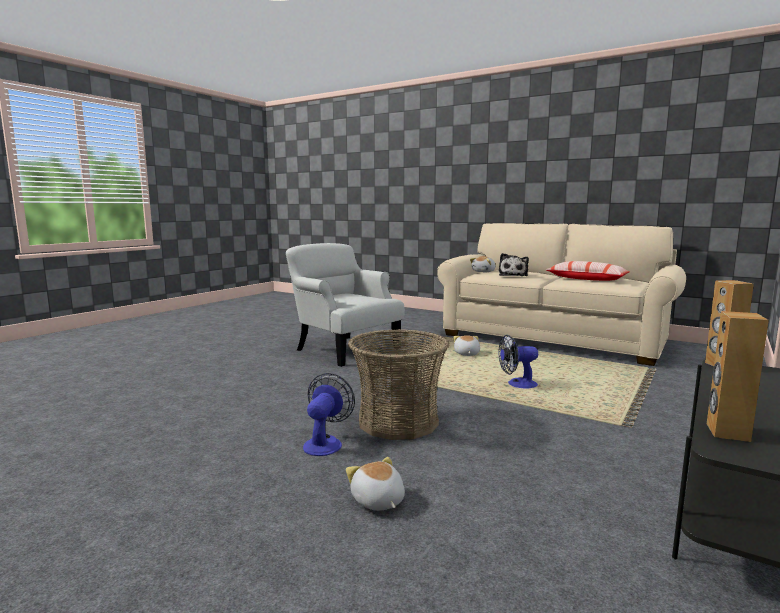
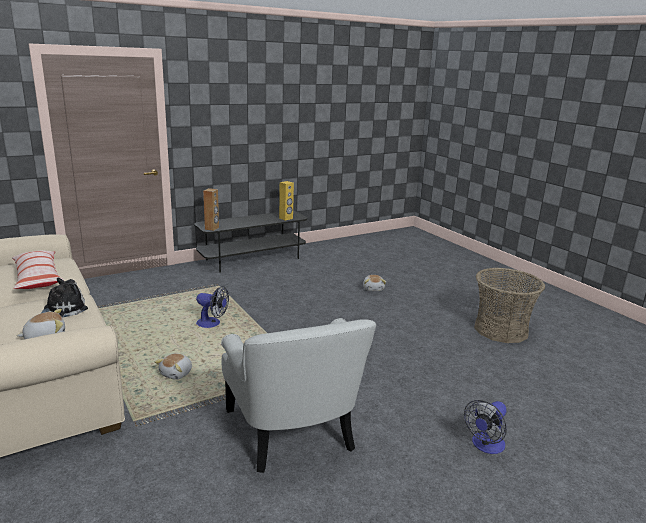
camera: 155 degrees left, 10 degrees up
fan [303,373,355,456] -> fan moved to [464,400,507,454]
basket [348,329,449,440] -> basket moved to [474,268,545,343]
brown speaker [707,311,769,442] -> yellow speaker [279,181,294,221]

